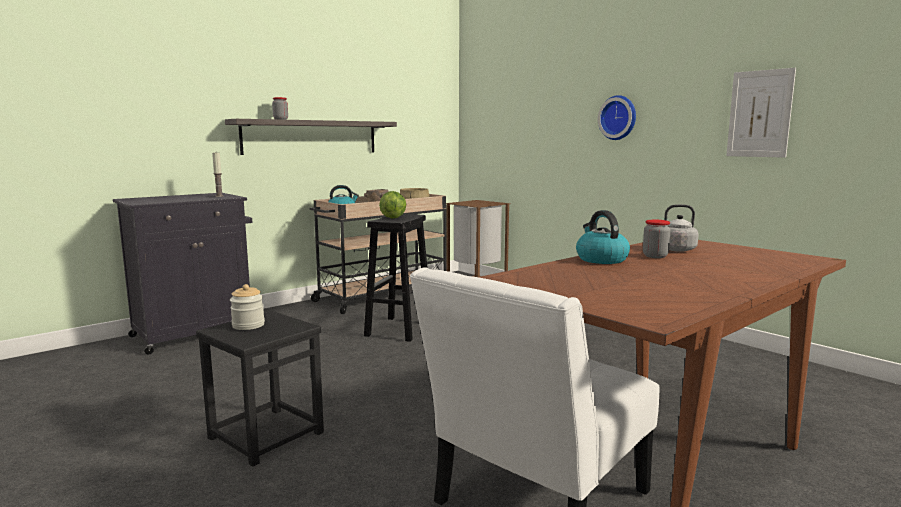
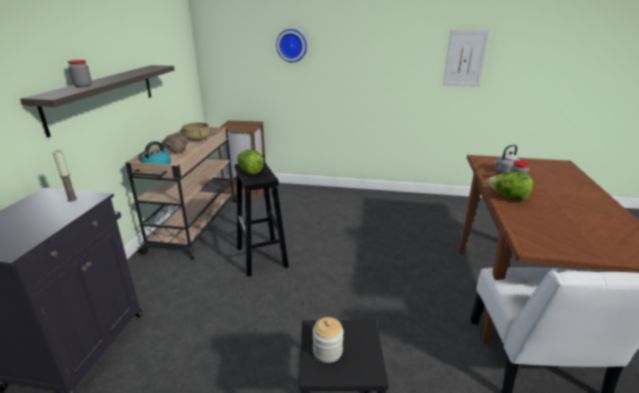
camera: 40 degrees left, 15 degrees up
kettle [576,210,630,264] -> lettuce [486,172,533,201]
wall clock [598,95,636,140] -> wall clock moved to [276,29,307,62]

